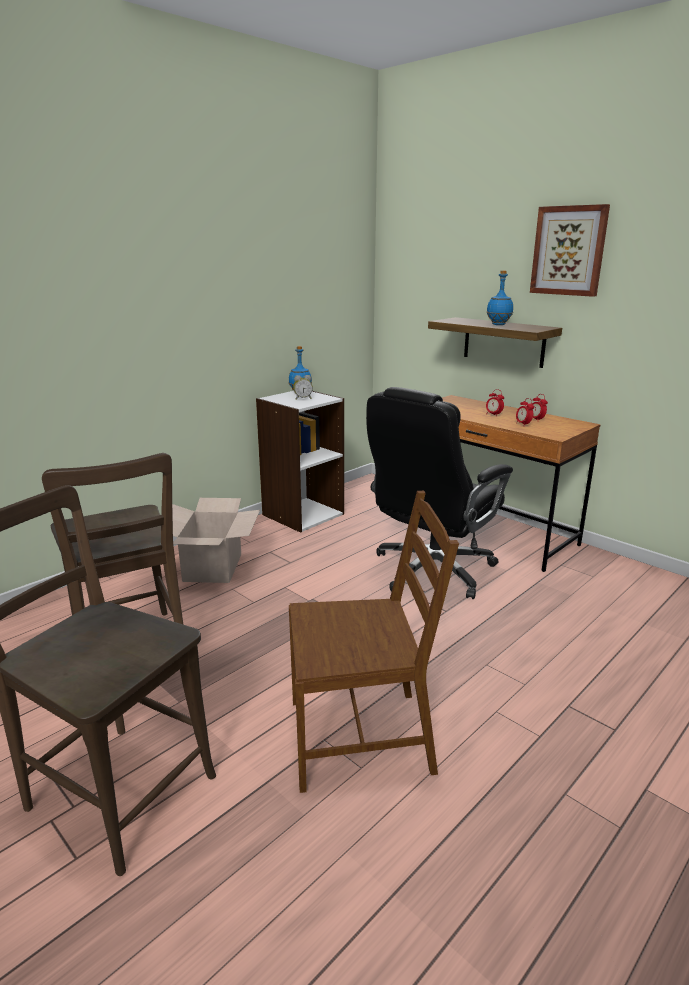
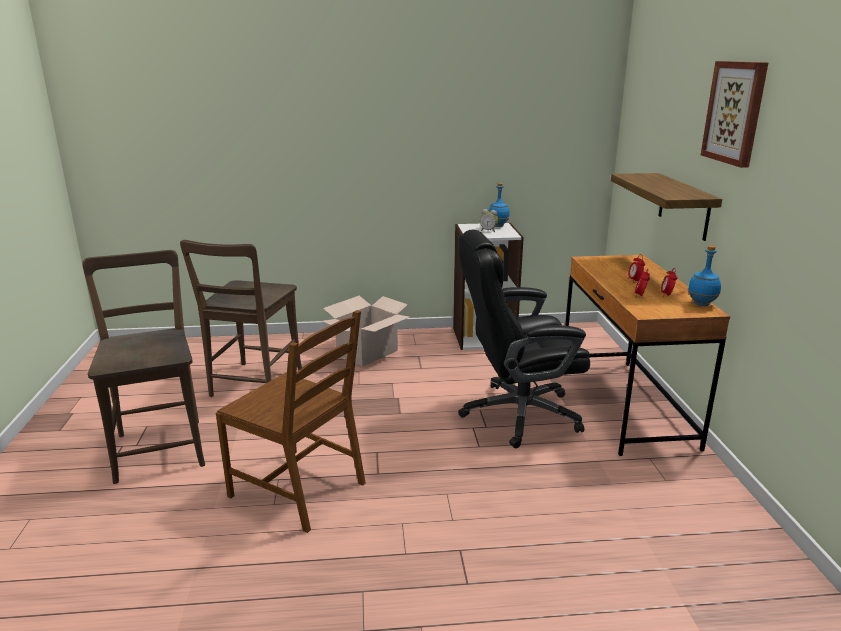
camera: 40 degrees right, 0 degrees up
blue bottle [487,270,513,325] -> blue bottle moved to [688,245,721,306]

